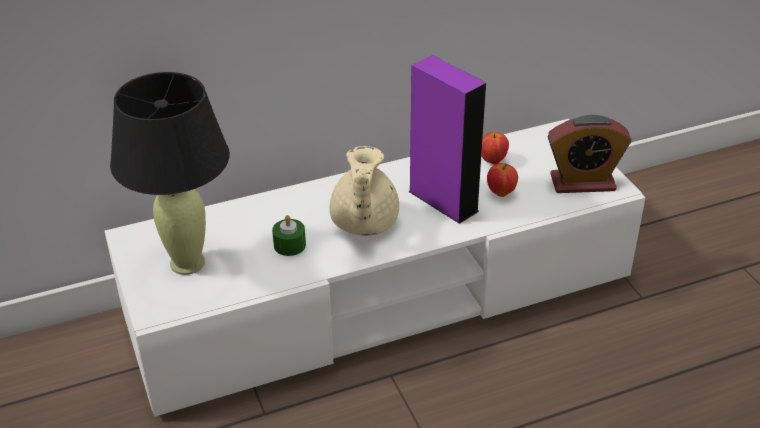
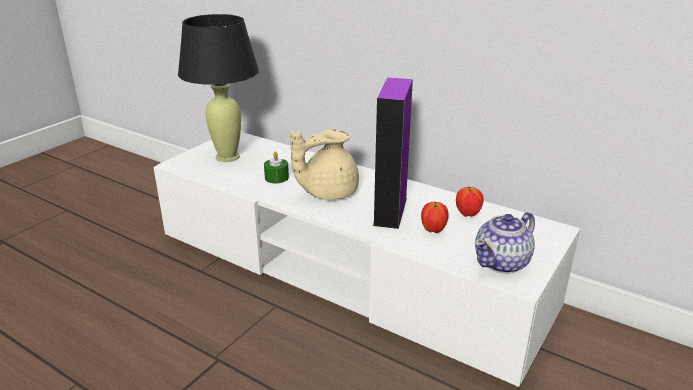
camera: 55 degrees right, 10 degrees down
alarm clock [548,115,631,193] -> teapot [475,212,535,274]

